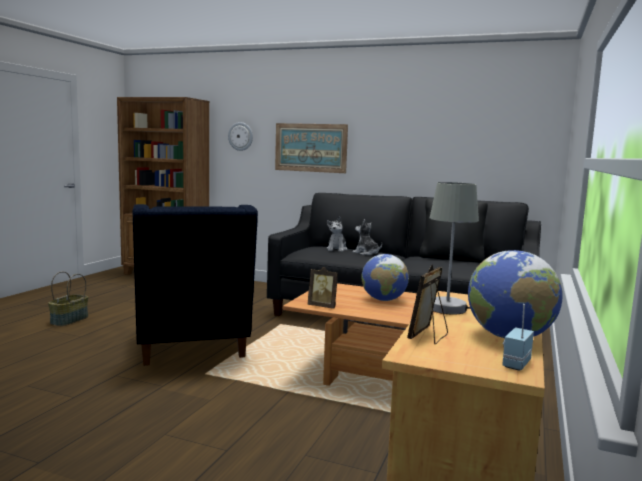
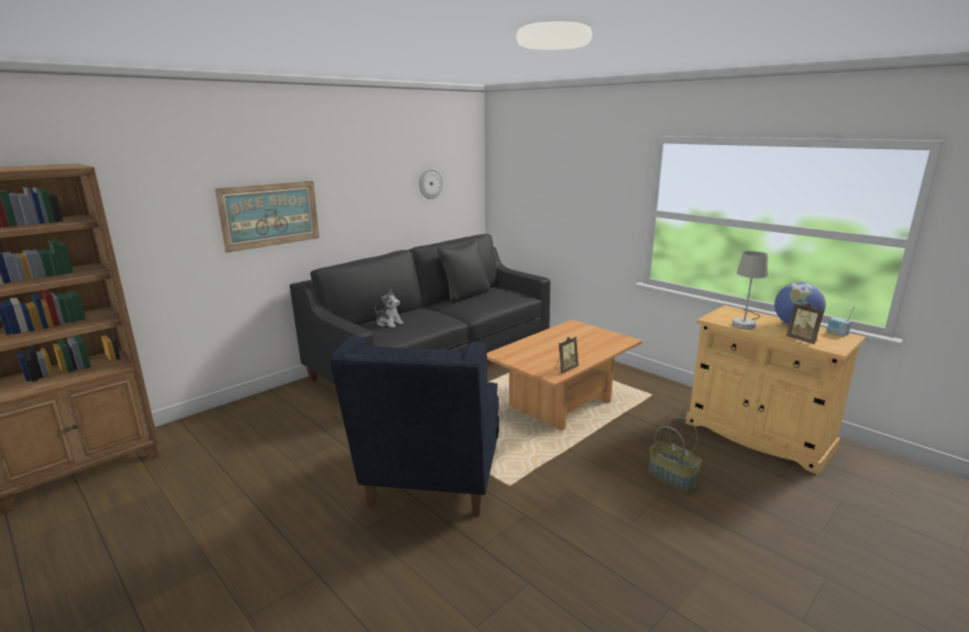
camera: 65 degrees left, 10 degrees up
basket [48,271,88,326] -> basket moved to [648,417,702,492]
blue armchair [133,204,258,366] -> blue armchair turned 90 degrees clockwise [330,336,499,517]
wall clock [228,122,253,151] -> wall clock moved to [419,168,443,199]
plush toy [353,219,382,255] -> none
globe [361,254,409,301] -> none

